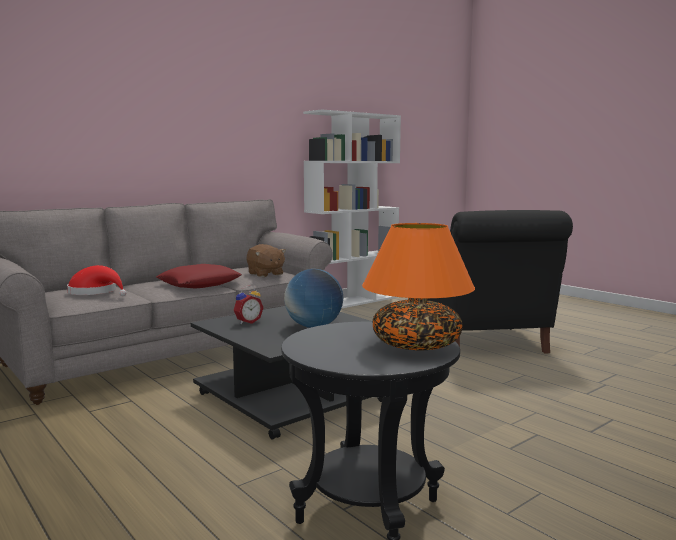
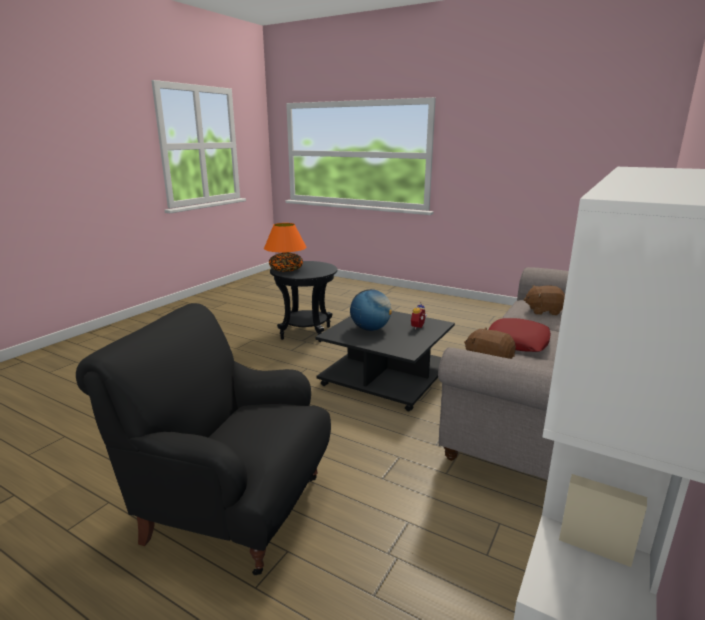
camera: 160 degrees right, 10 degrees up
red hat [67,265,127,296] -> brown plush toy [524,285,565,315]
black armchair [427,210,573,354] -> black armchair turned 45 degrees counterclockwise [76,303,331,575]

